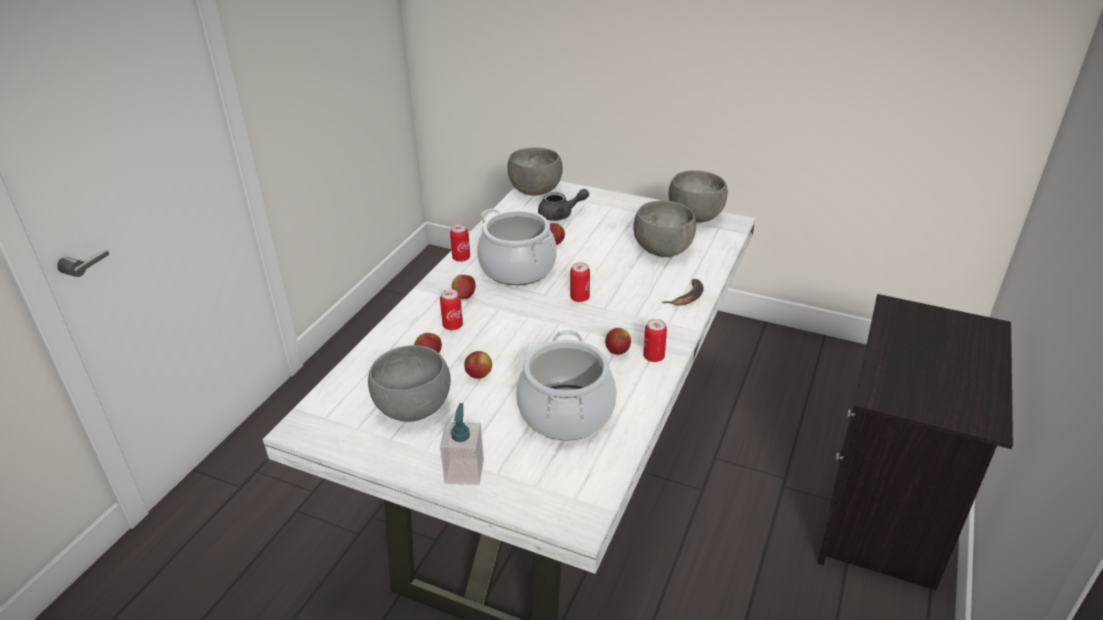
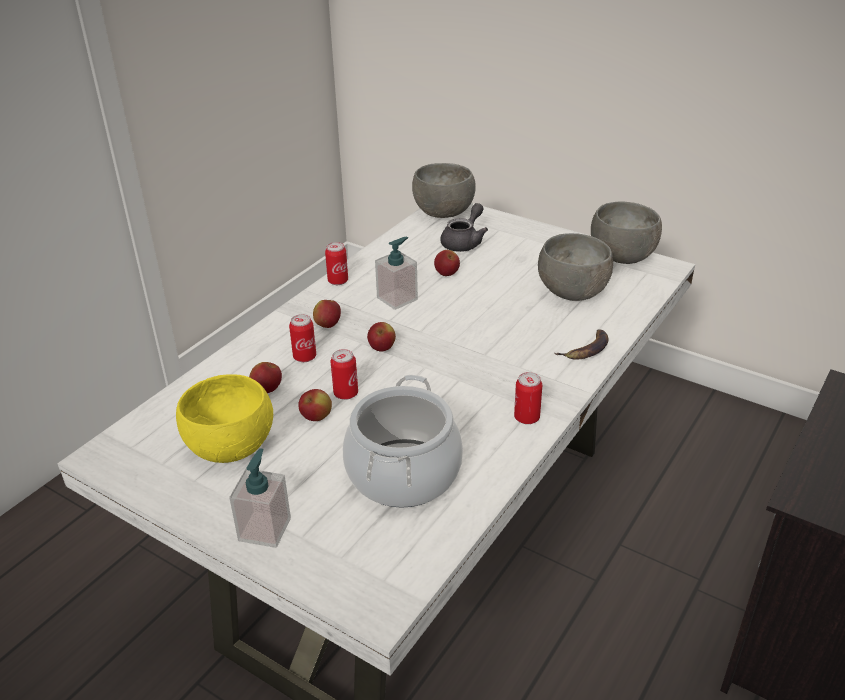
camera: 10 degrees right, 0 degrees up
grey bowl [368,345,451,422] -> yellow bowl [176,374,273,463]
cooking pot [477,209,557,285] -> soap dispenser [375,236,418,310]
grey teapot [538,189,589,221] -> grey teapot turned 60 degrees counterclockwise [440,203,488,252]
can [570,262,590,302] -> can moved to [330,349,358,400]
apple [605,328,631,355] -> apple moved to [367,322,396,351]

